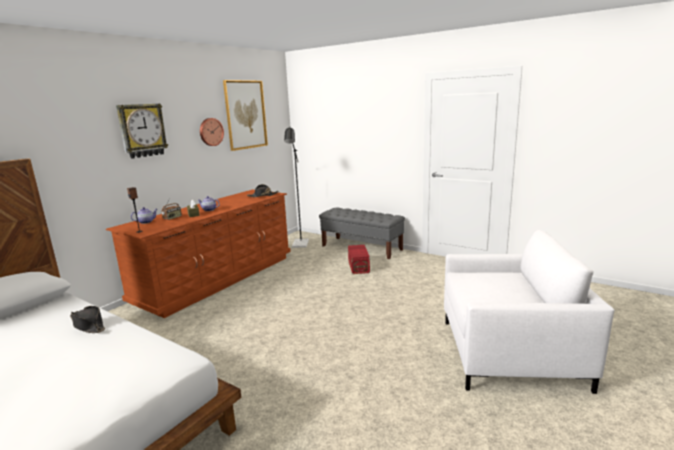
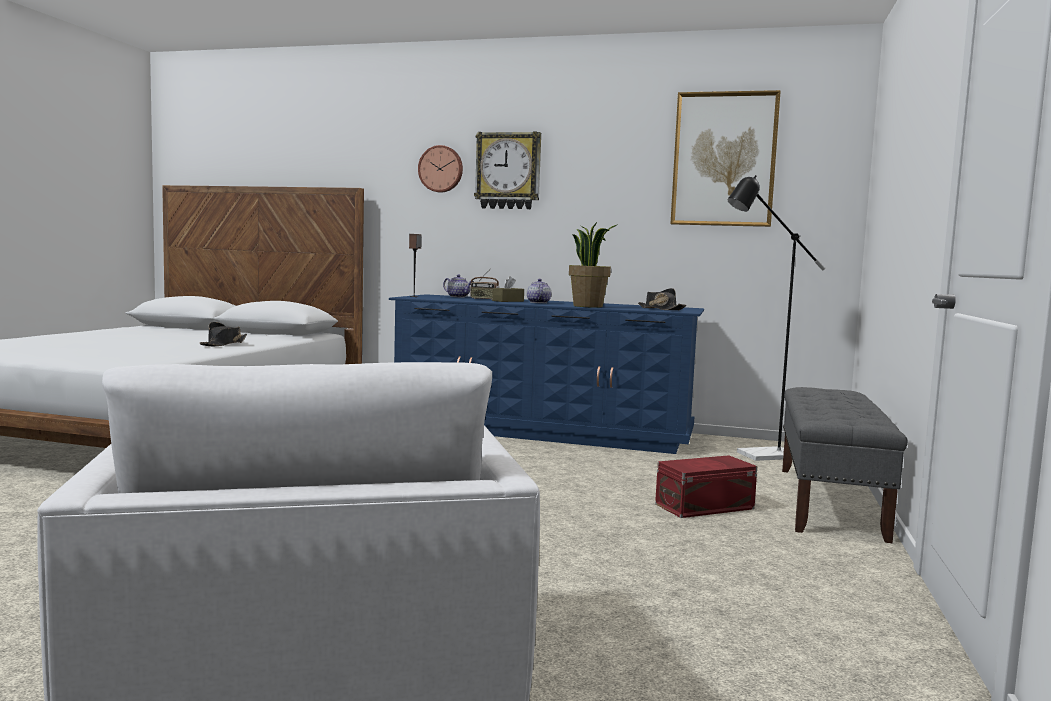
camera: 70 degrees right, 10 degrees down
brown dresser [106,190,291,318] -> blue dresser [389,294,704,454]
wall clock [200,118,224,146] -> wall clock moved to [418,145,463,192]
none -> potted plant [569,222,618,308]

